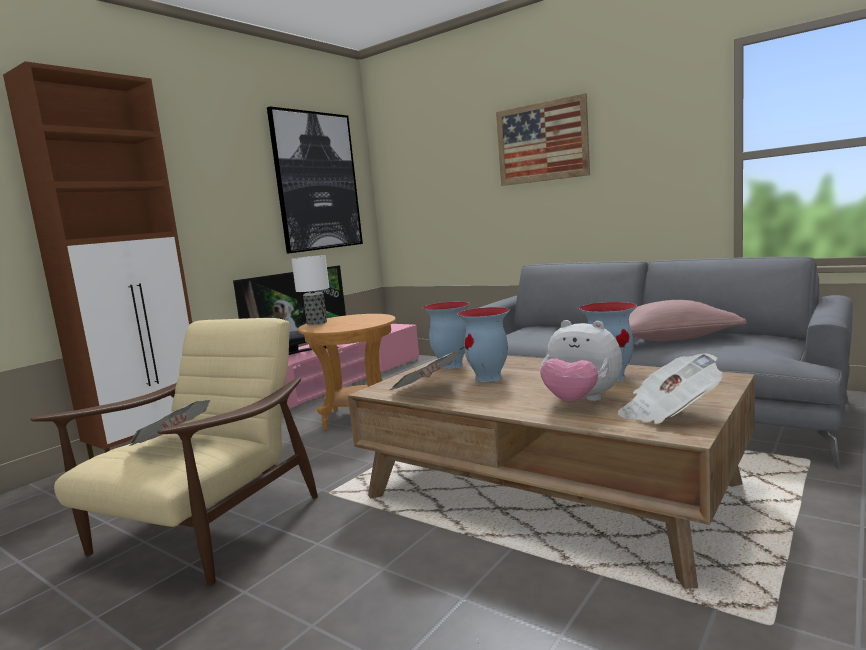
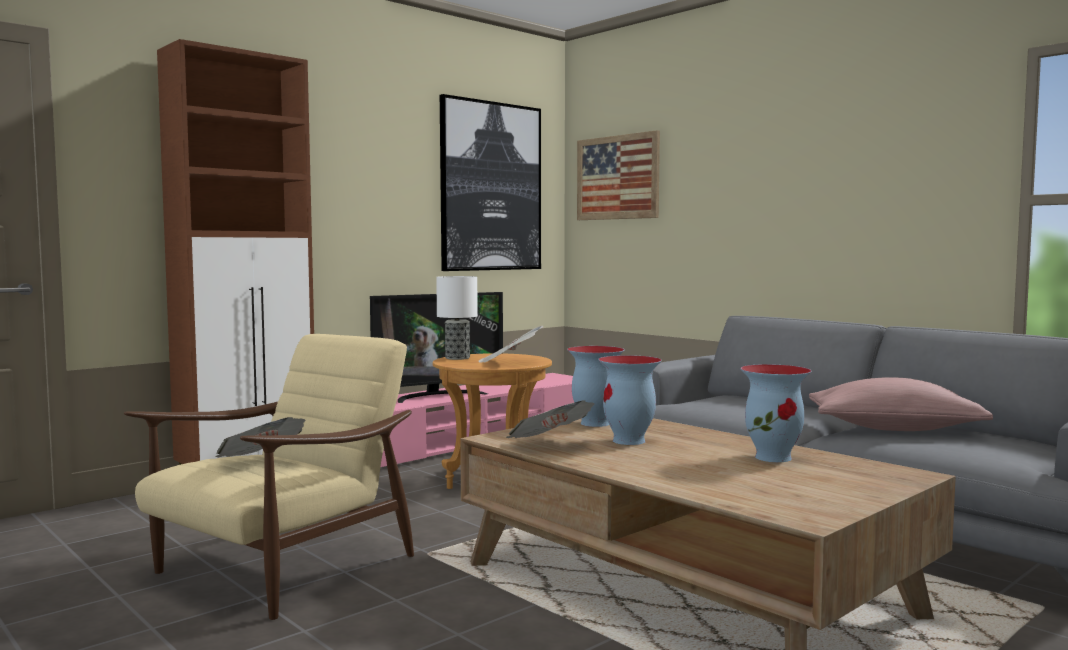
camera: 10 degrees right, 5 degrees down
picture [496,93,590,186] -> picture moved to [577,130,660,220]
plush toy [540,320,622,402] -> none
newspaper [618,353,723,424] -> newspaper moved to [479,326,543,363]

